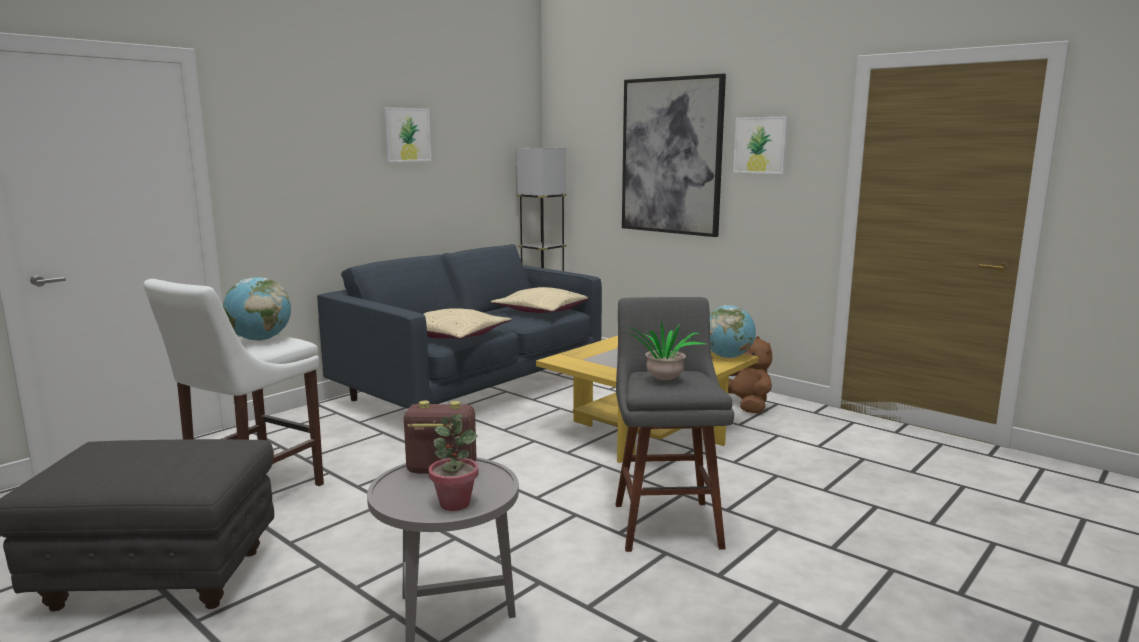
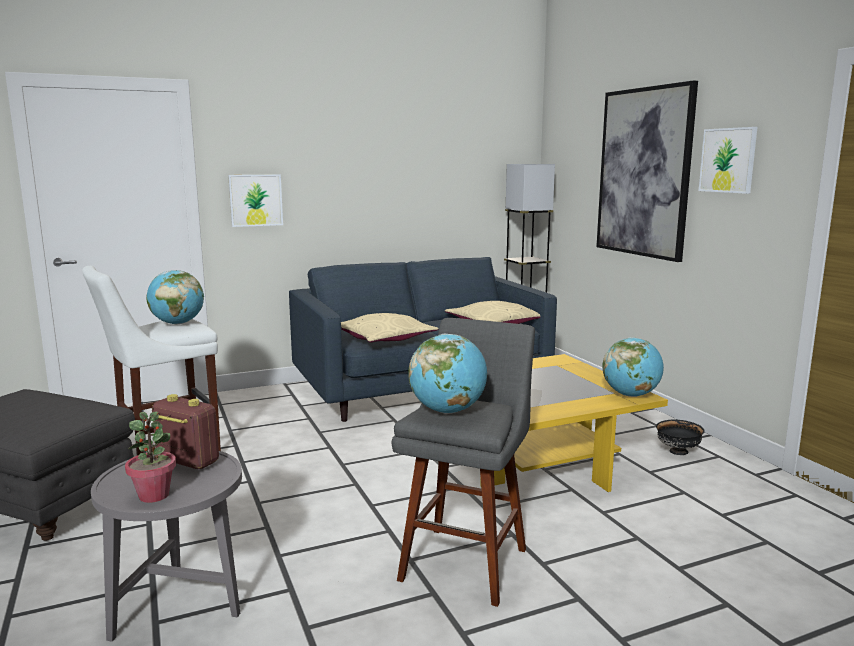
camera: 25 degrees right, 0 degrees up
picture [384,107,431,162] -> picture moved to [228,174,283,227]
potted plant [627,321,705,381] -> globe [408,334,487,414]
brown plush toy [728,336,772,414] -> black bowl [656,419,705,455]

